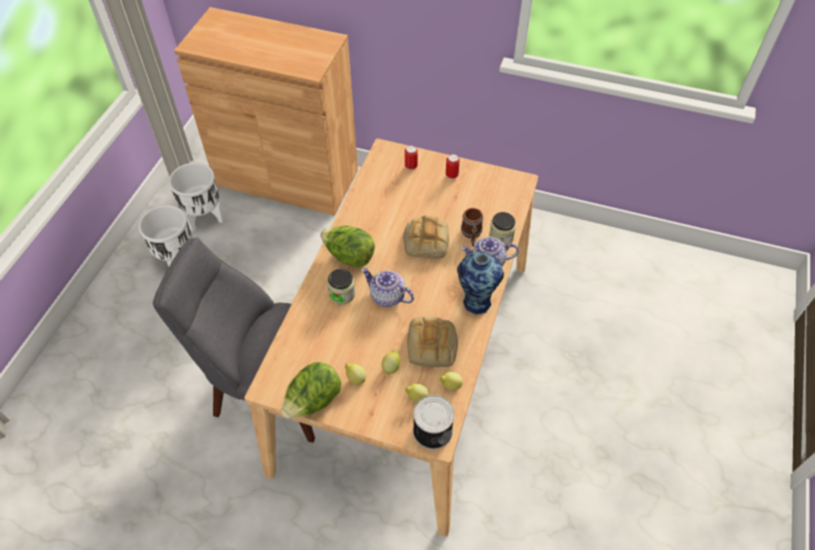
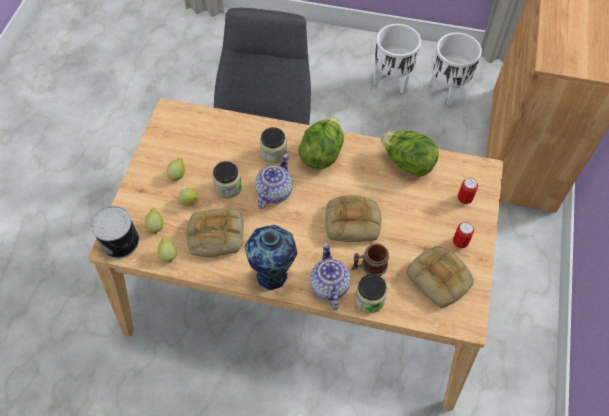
camera: 85 degrees right, 5 degrees up
lettuce [281,362,341,419] -> lettuce moved to [381,131,439,177]
none -> jar [212,161,242,199]
none -> bread [406,246,474,308]

